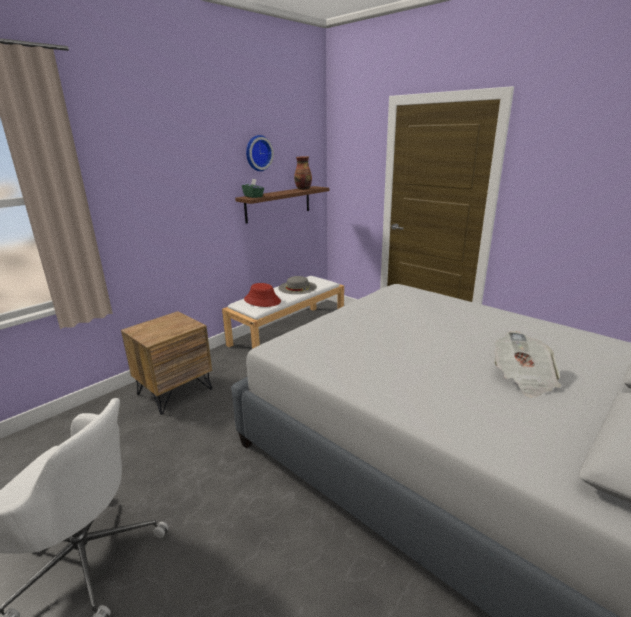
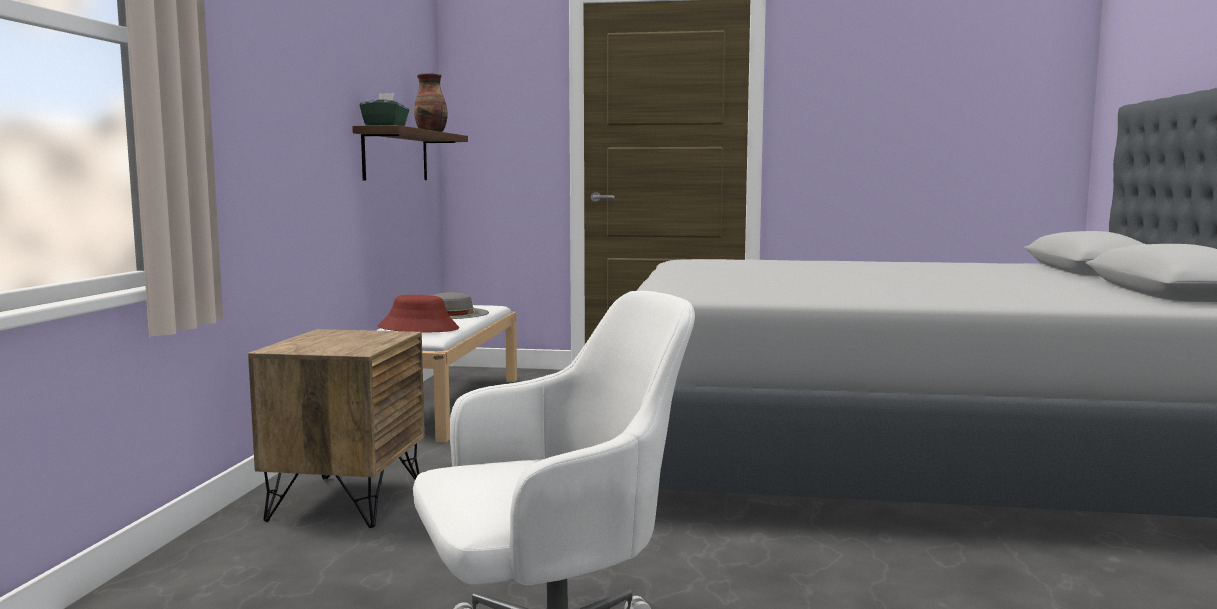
camera: 35 degrees left, 15 degrees down
wall clock [246,135,274,171] -> none
newspaper [494,331,561,398] -> none

